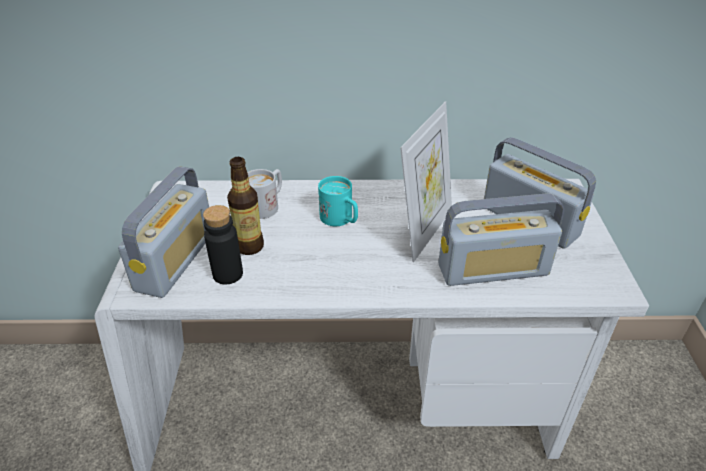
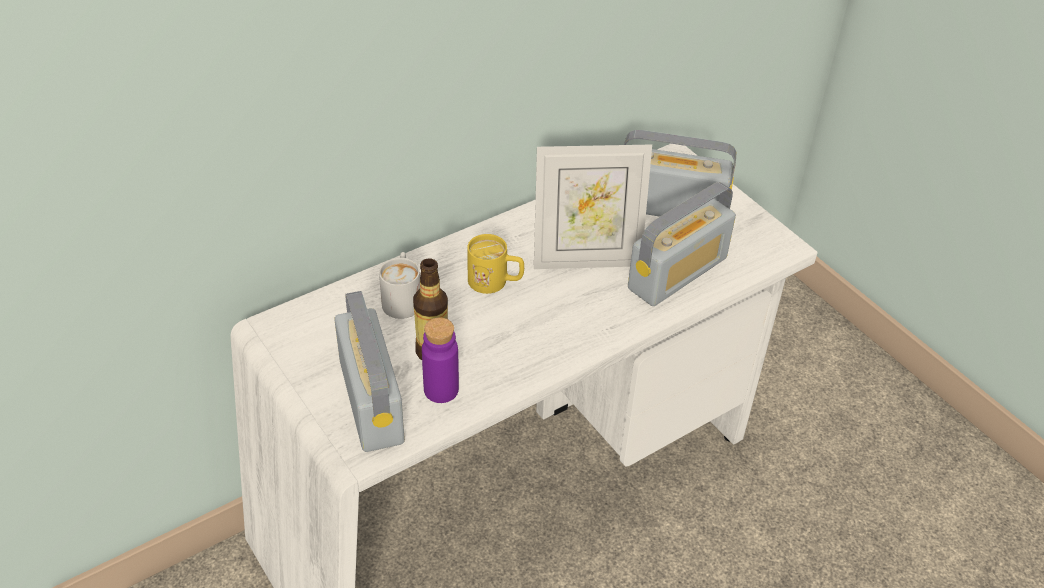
camera: 35 degrees left, 5 degrees up
black bottle [203,205,243,284] -> purple bottle [422,317,459,403]
turquoise mug [318,176,358,226] -> yellow mug [467,234,524,294]
picture frame [400,101,452,262] -> picture frame turned 90 degrees clockwise [534,144,652,269]

